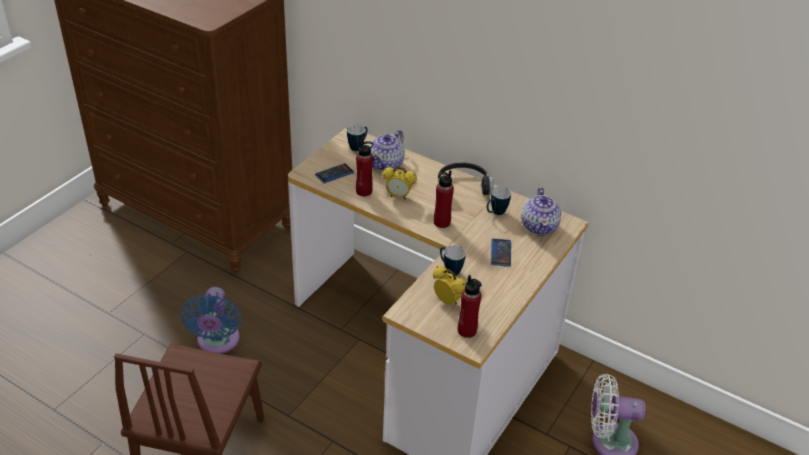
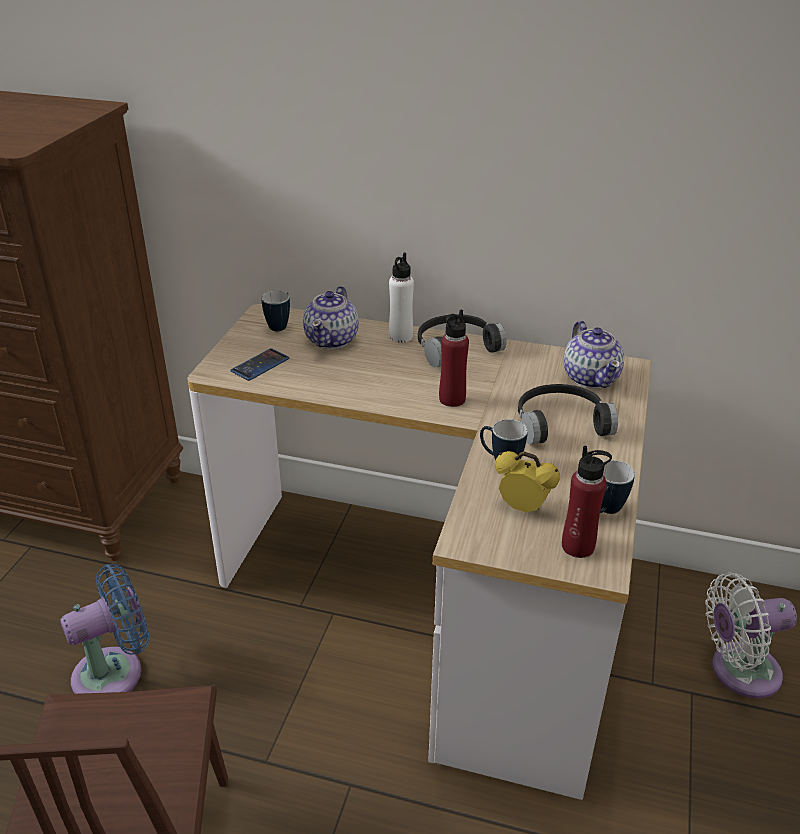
camera: 15 degrees left, 5 degrees down
blue fan [180,287,241,354] -> blue fan turned 105 degrees counterclockwise [60,564,149,694]
red bottle [356,140,373,196] -> none
alarm clock [382,167,417,200] -> none
mug [487,186,511,215] -> mug moved to [600,460,635,514]
phone [491,238,511,267] -> black headphones [518,384,618,445]
none -> white bottle [389,253,414,343]

